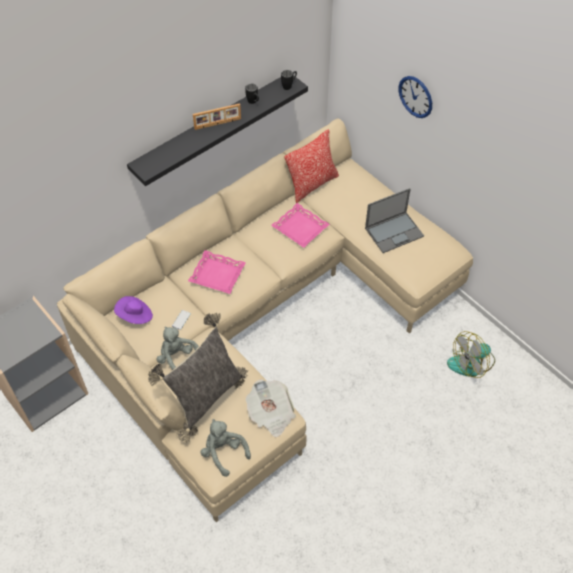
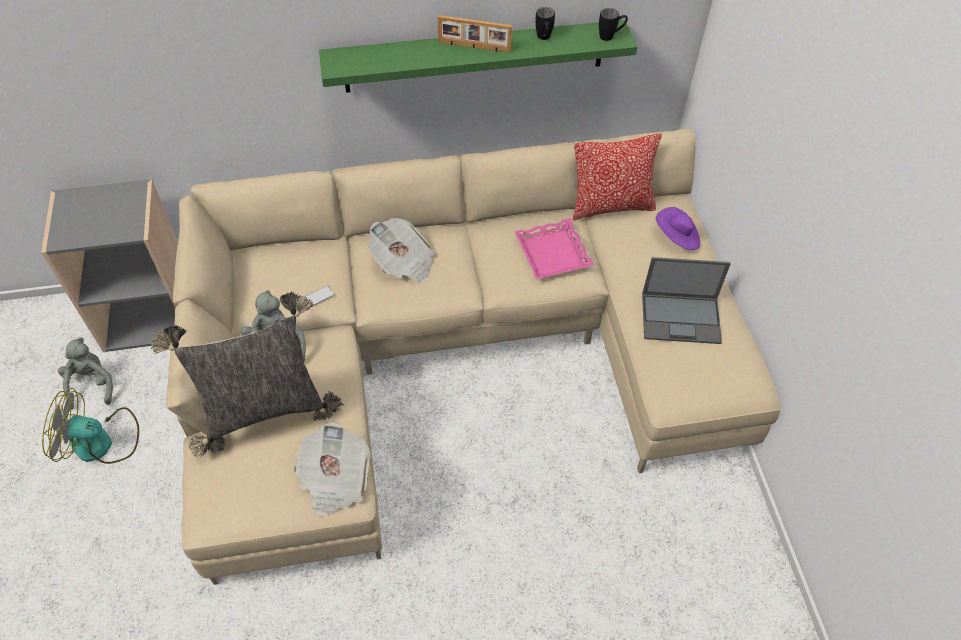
camera: 30 degrees right, 0 degrees up
purple hat [114,296,153,324] -> purple hat moved to [655,207,700,250]
black shelf [127,75,308,186] -> green shelf [319,20,637,93]
pink tray [188,250,246,294] -> newspaper [368,218,435,283]
grey plush toy [200,419,251,477] -> grey plush toy moved to [58,337,113,409]
wall clock [399,76,432,118] -> none
fan [447,331,495,378] -> fan moved to [42,388,139,464]

